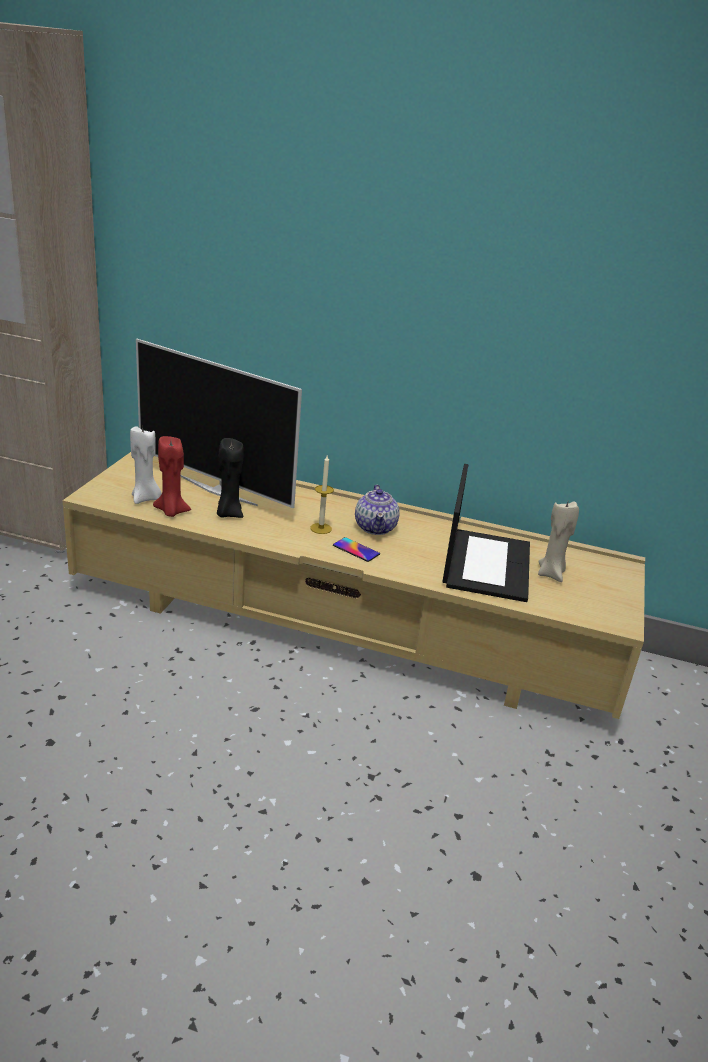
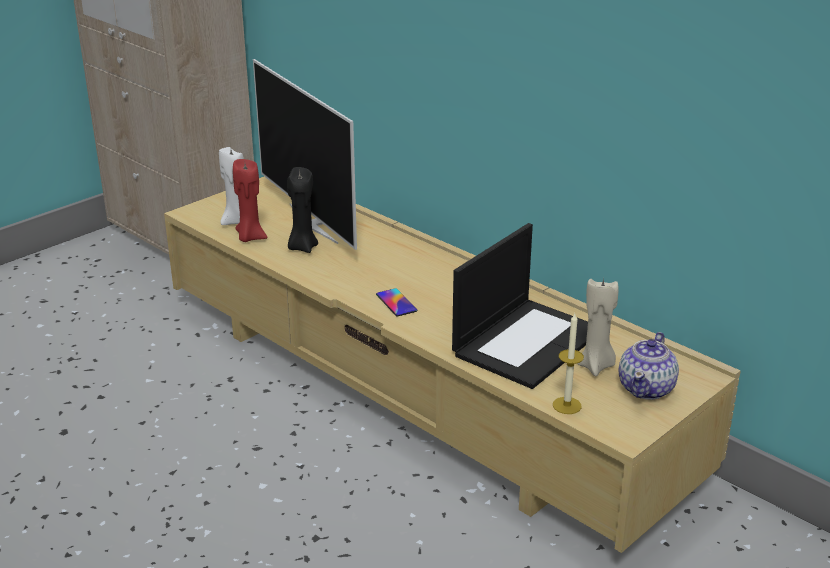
camera: 30 degrees right, 0 degrees up
candle [310,456,334,534] -> candle moved to [553,314,584,414]
teapot [355,484,400,535] -> teapot moved to [618,332,679,400]

